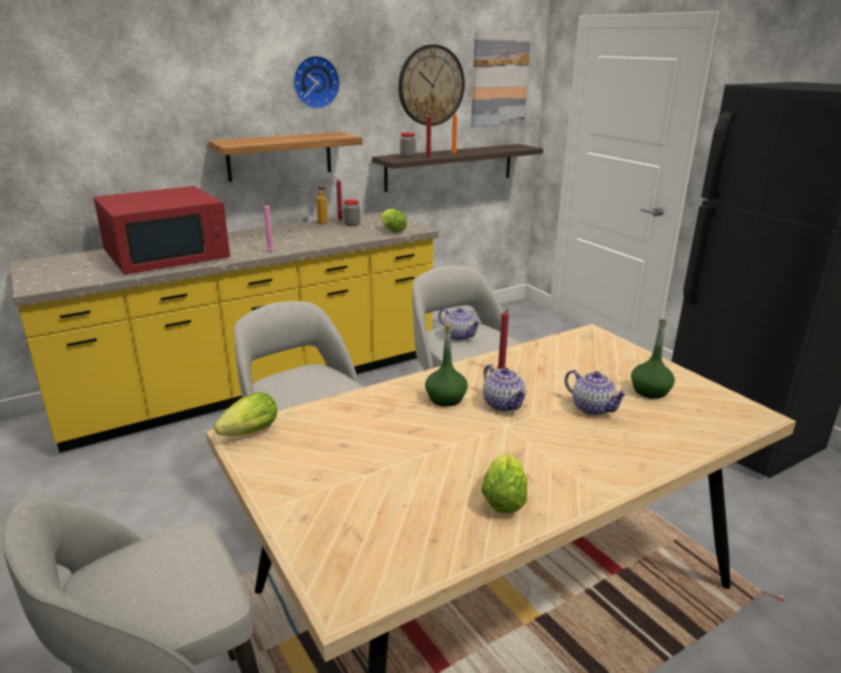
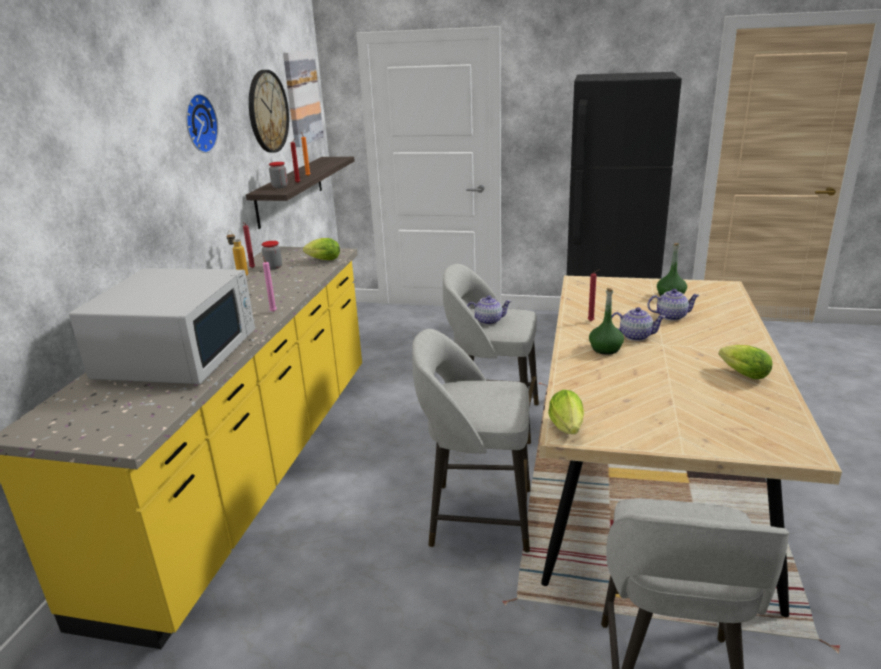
camera: 45 degrees left, 0 degrees up
red microwave [94,186,230,275] -> white microwave [69,268,255,384]
shelf [208,132,362,182] -> none

